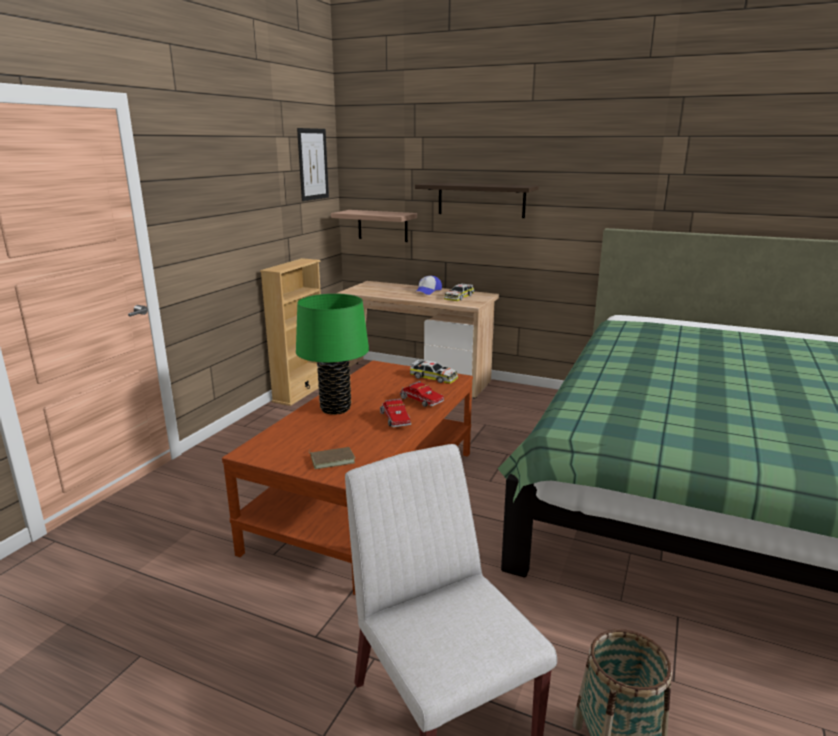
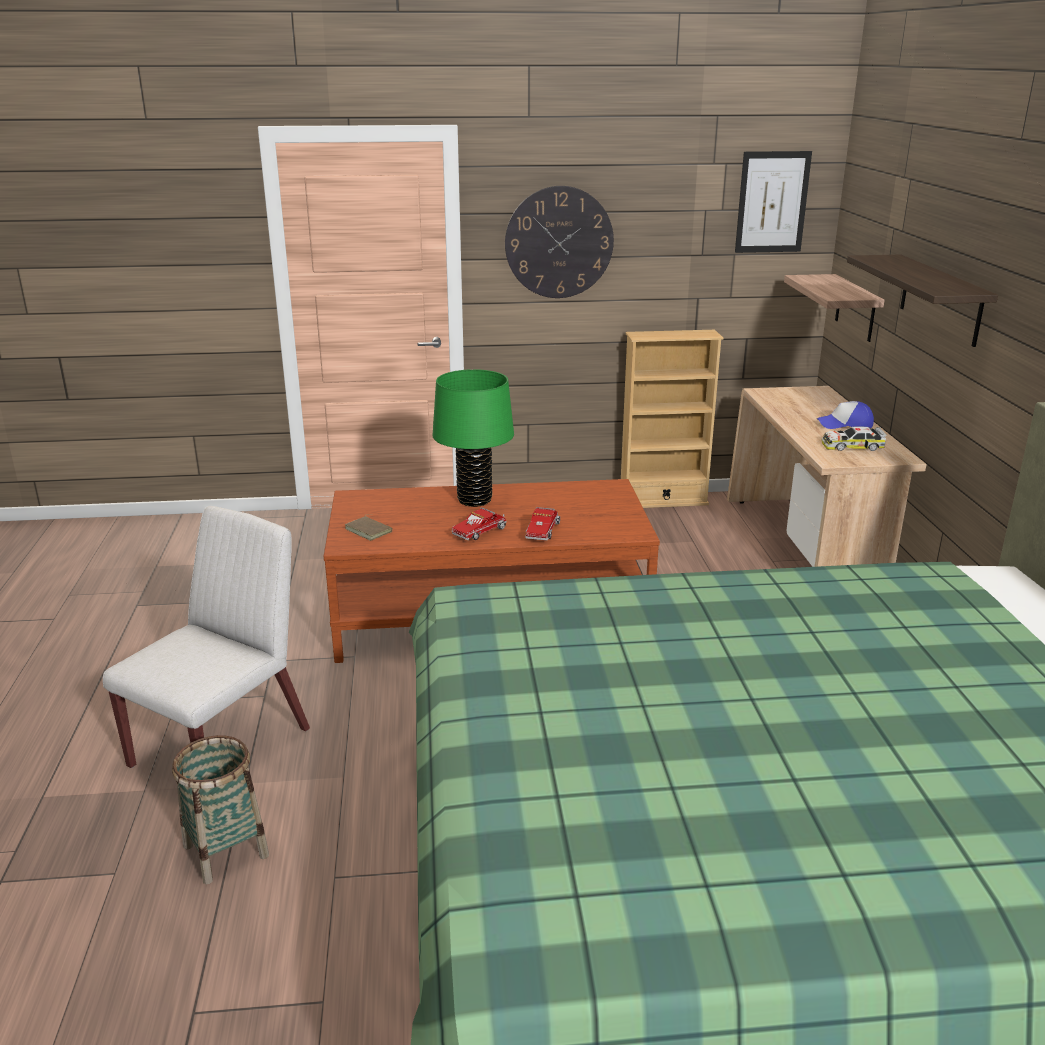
camera: 60 degrees right, 5 degrees up
toy car [410,359,458,384] -> none
none -> wall clock [505,186,614,298]

